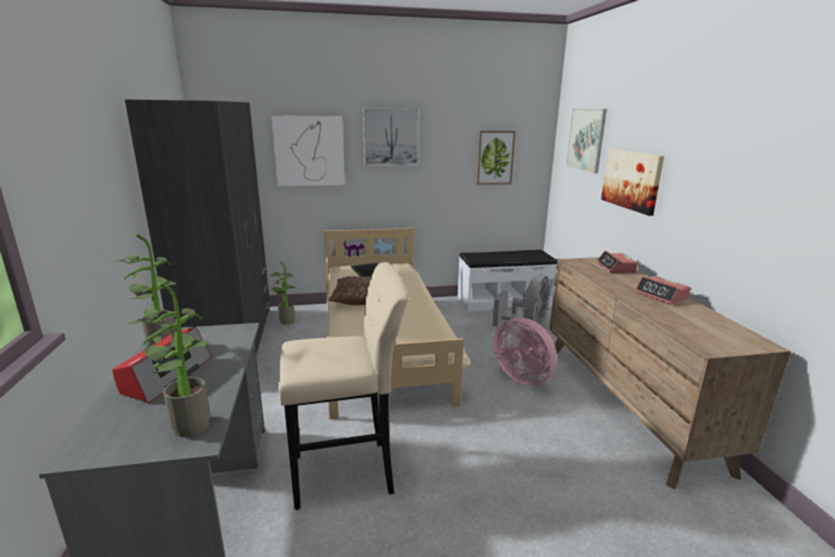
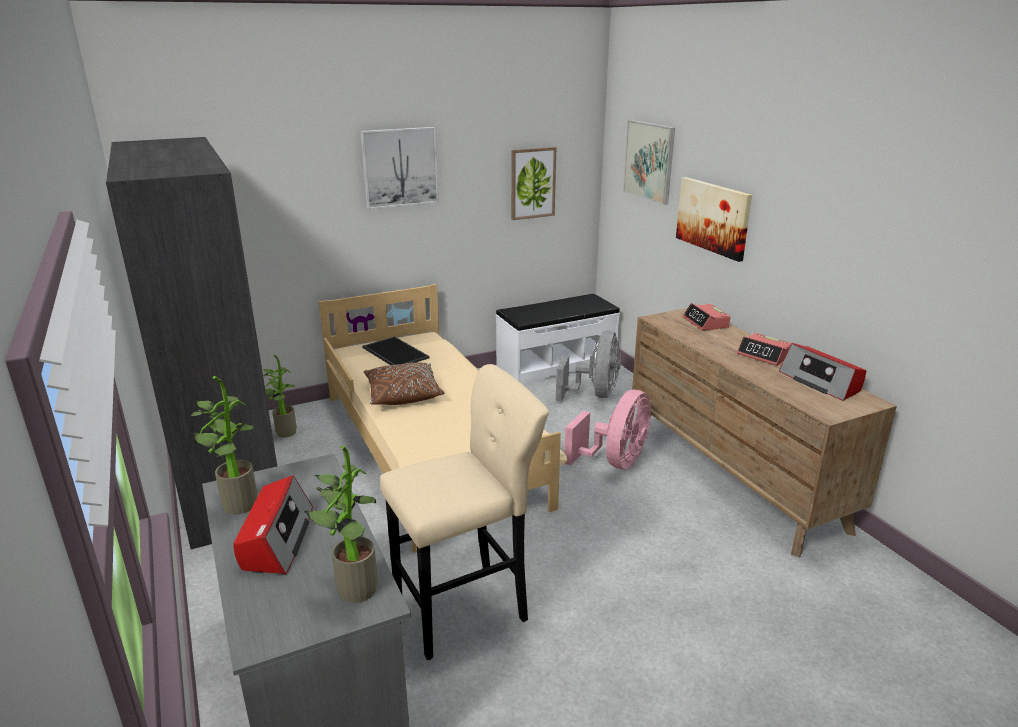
camera: 15 degrees left, 5 degrees up
picture [271,115,345,186] -> none
pink fan [494,318,557,386] -> pink fan turned 90 degrees counterclockwise [564,390,651,469]
none -> radio [779,343,867,401]

